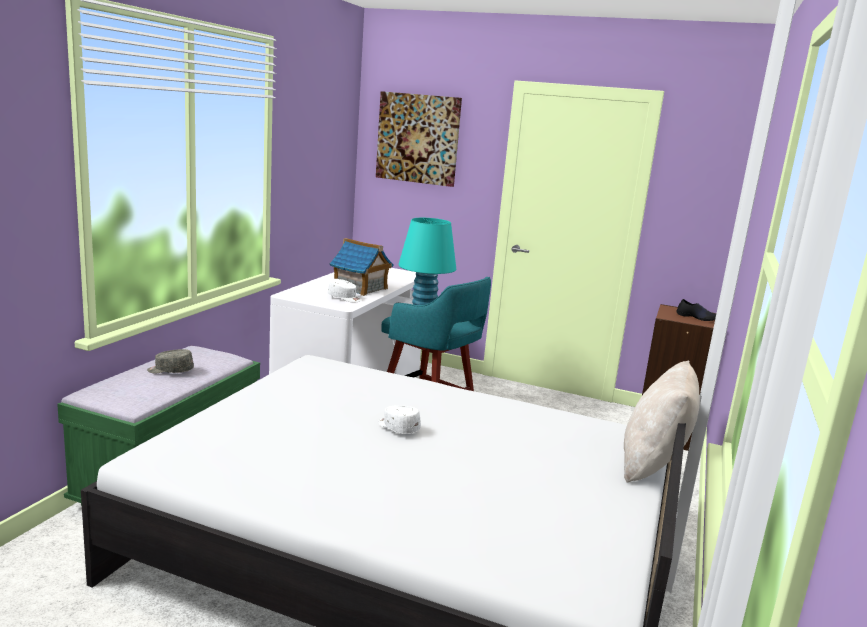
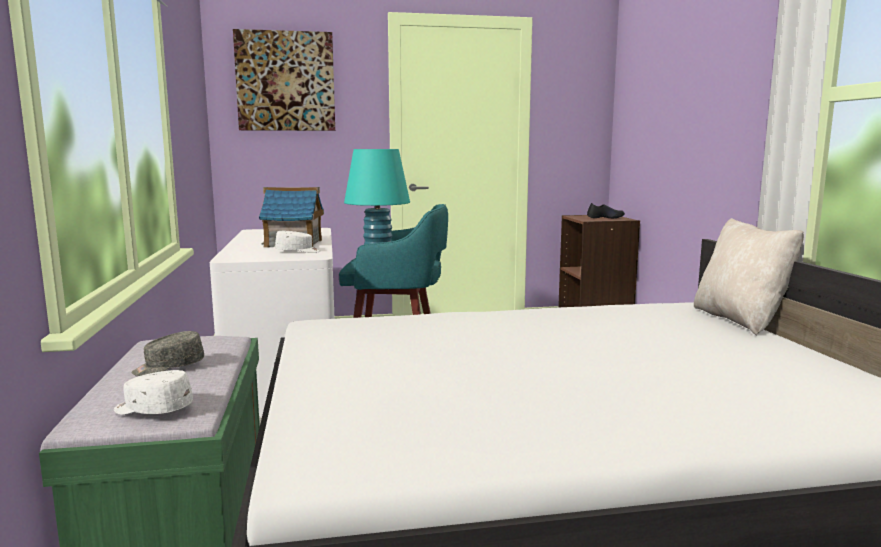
camera: 30 degrees left, 5 degrees down
white cap [378,405,421,434] -> white cap moved to [114,370,193,415]

